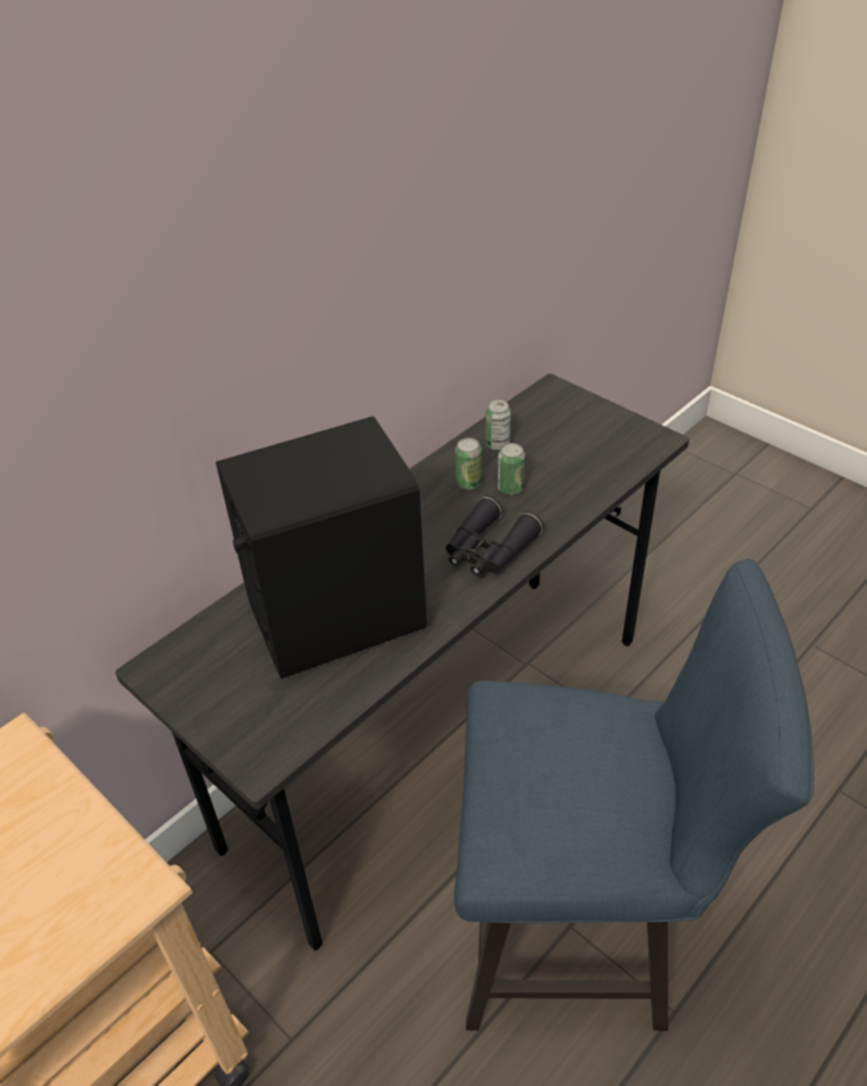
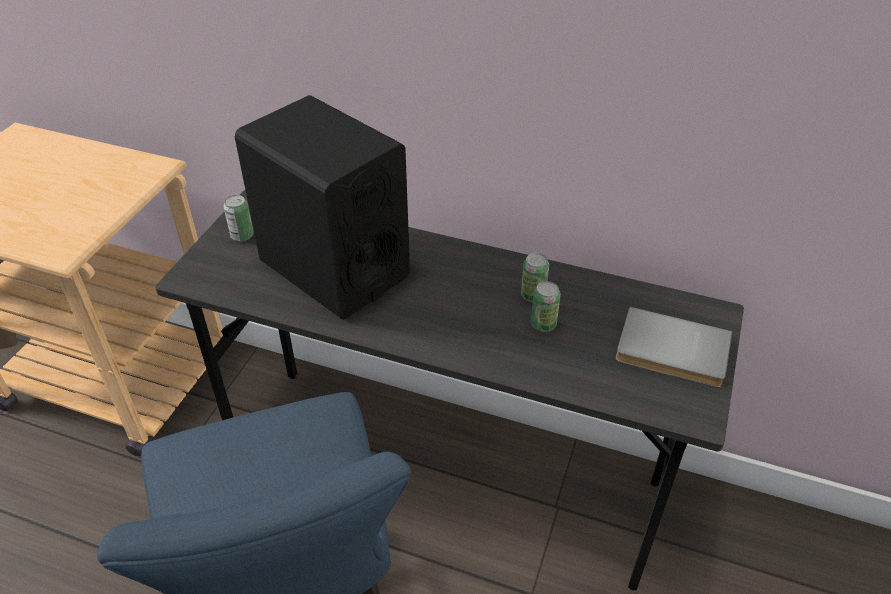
camera: 65 degrees right, 0 degrees up
black binoculars [446,496,544,576] -> none
can [485,400,511,450] -> can moved to [224,195,254,241]
none -> grey book [615,307,732,388]

